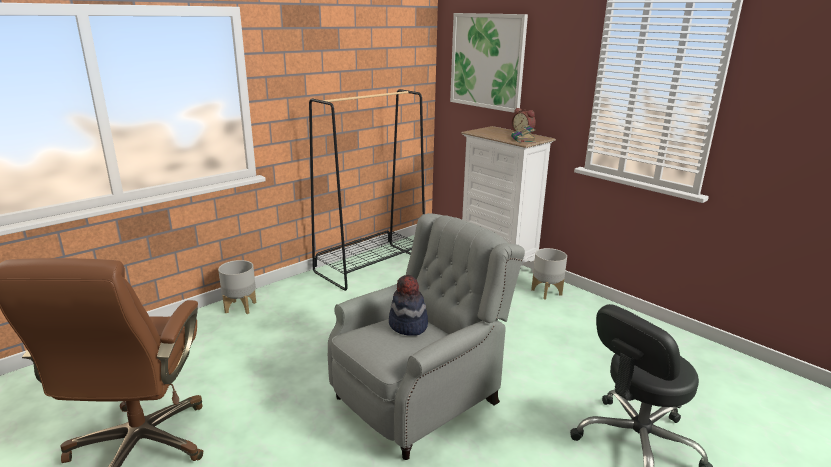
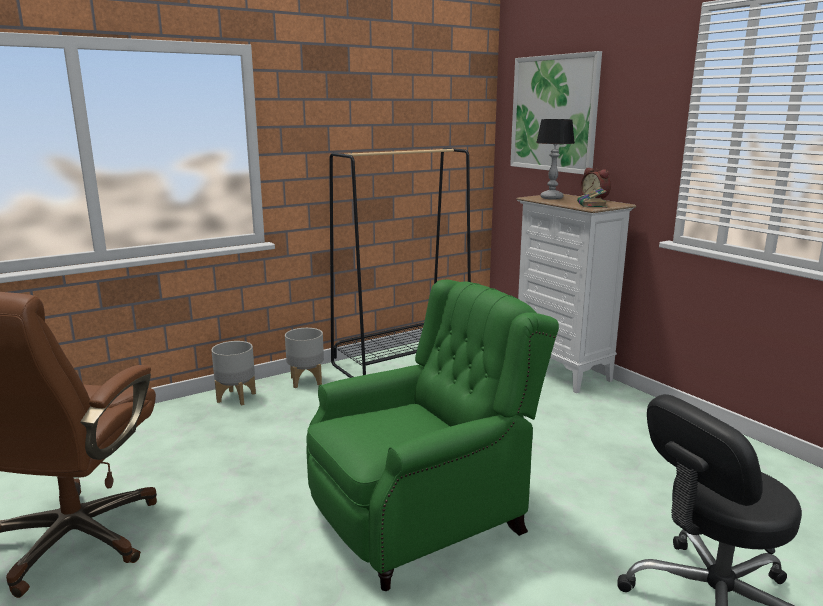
camera: 10 degrees right, 5 degrees down
grey armchair [328,213,525,460] -> green armchair [307,279,559,591]
hat [389,275,428,336] -> none
grey planter [531,248,567,300] -> grey planter moved to [285,328,324,388]
none -> table lamp [536,119,574,200]

